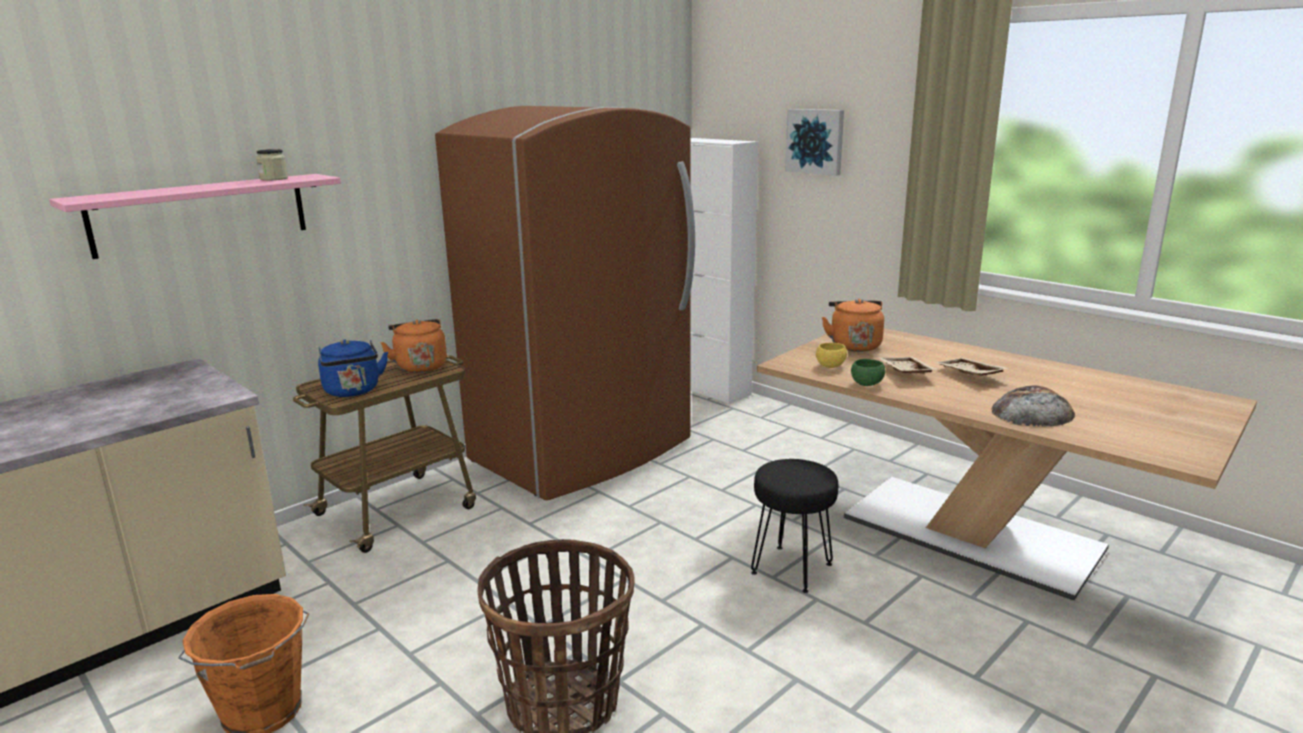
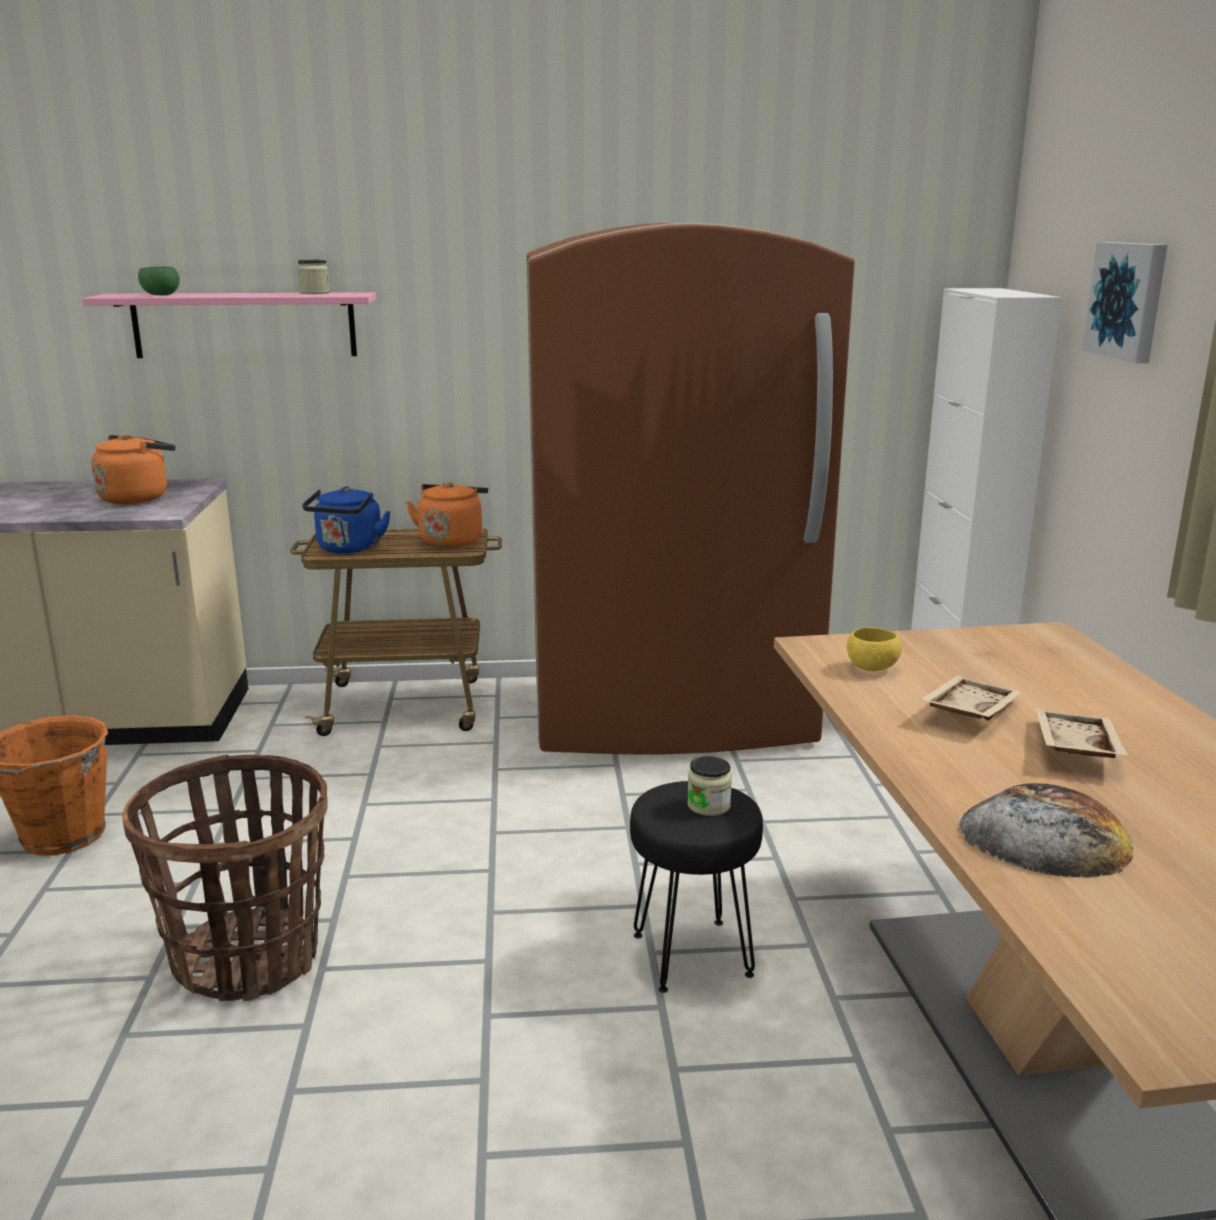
camera: 40 degrees right, 0 degrees up
orange kettle [822,299,884,352] -> orange kettle moved to [91,434,176,504]
green bowl [851,359,885,386] -> green bowl moved to [138,267,180,295]
none -> jar [687,756,732,816]

